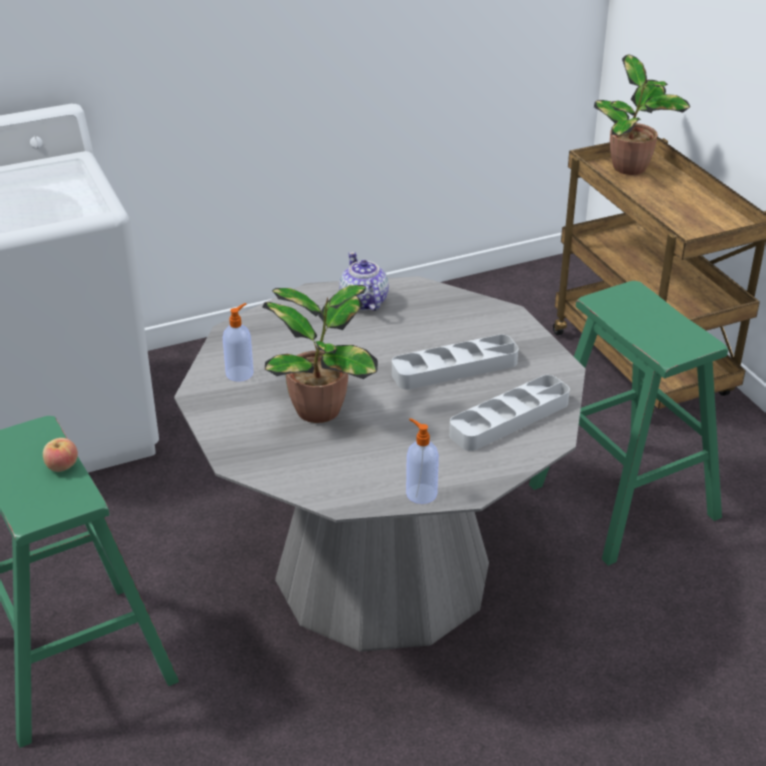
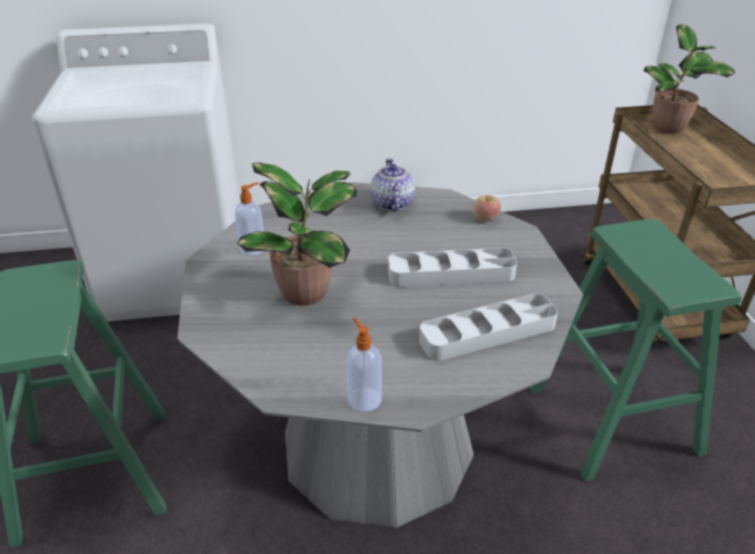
camera: 15 degrees right, 0 degrees up
apple [43,438,78,472] -> apple moved to [473,195,501,222]

